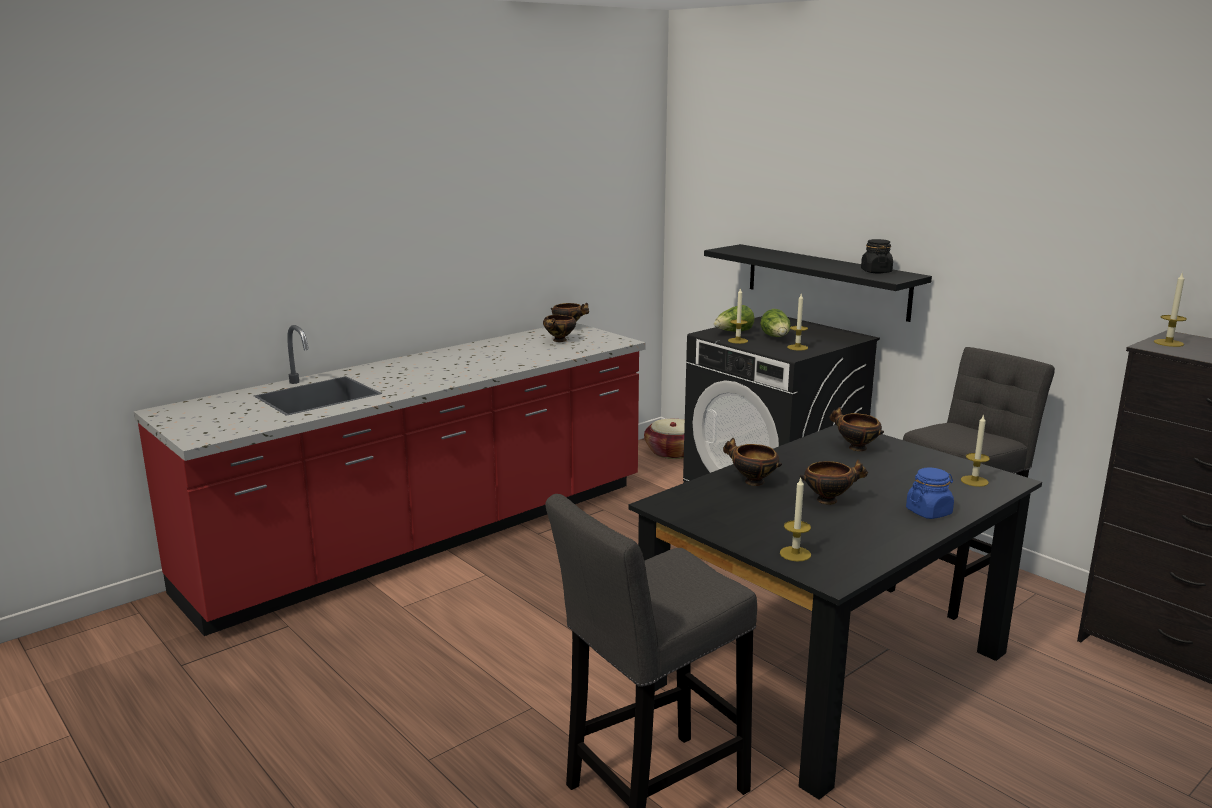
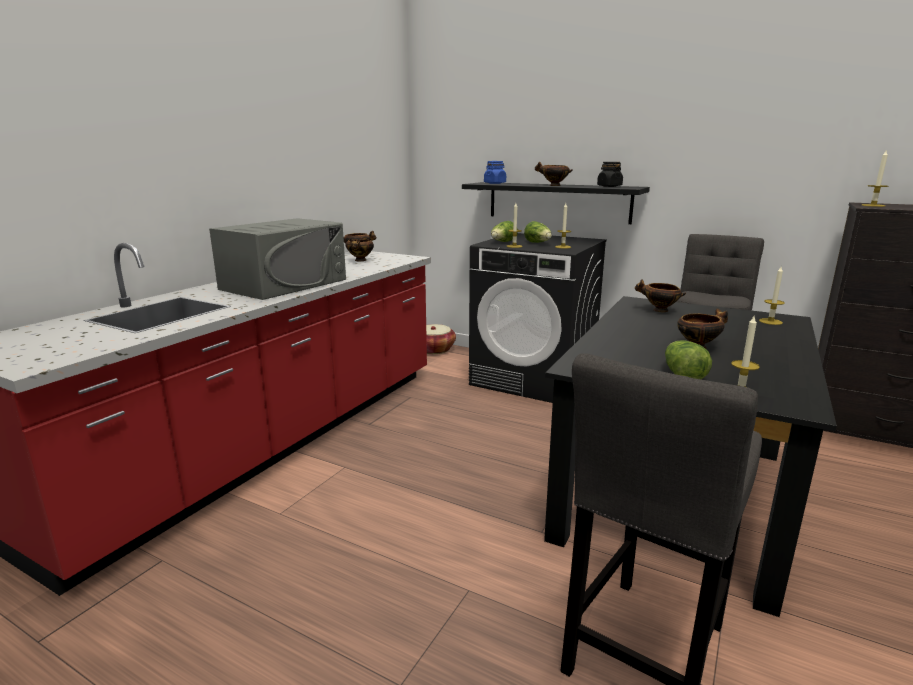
camera: 20 degrees left, 0 degrees up
bowl [723,438,782,486] -> bowl moved to [535,162,573,186]
blue jar [906,468,954,519] -> blue jar moved to [484,161,506,184]
none -> grey microwave [209,218,346,300]
none -> lettuce [665,340,712,379]

